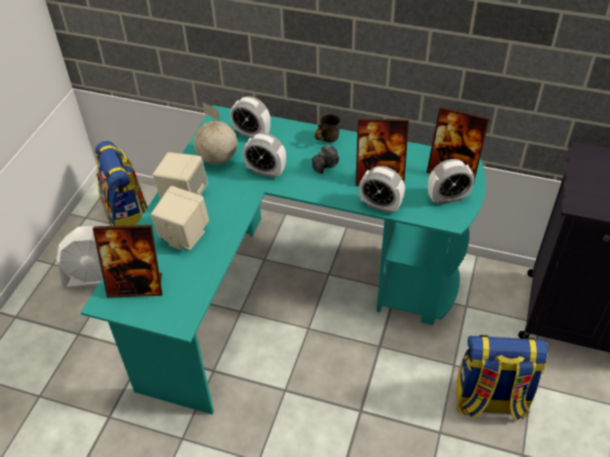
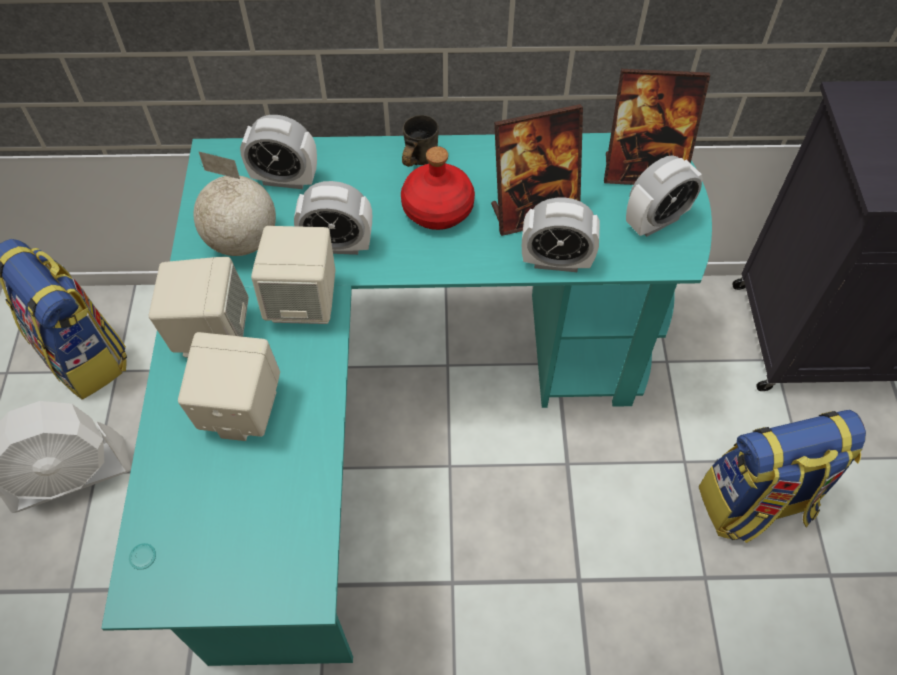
camera: 20 degrees left, 10 degrees up
picture frame [93,225,162,298] -> none
camera [312,145,339,174] -> red bottle [401,146,475,230]
none -> beige speaker [251,226,335,324]

